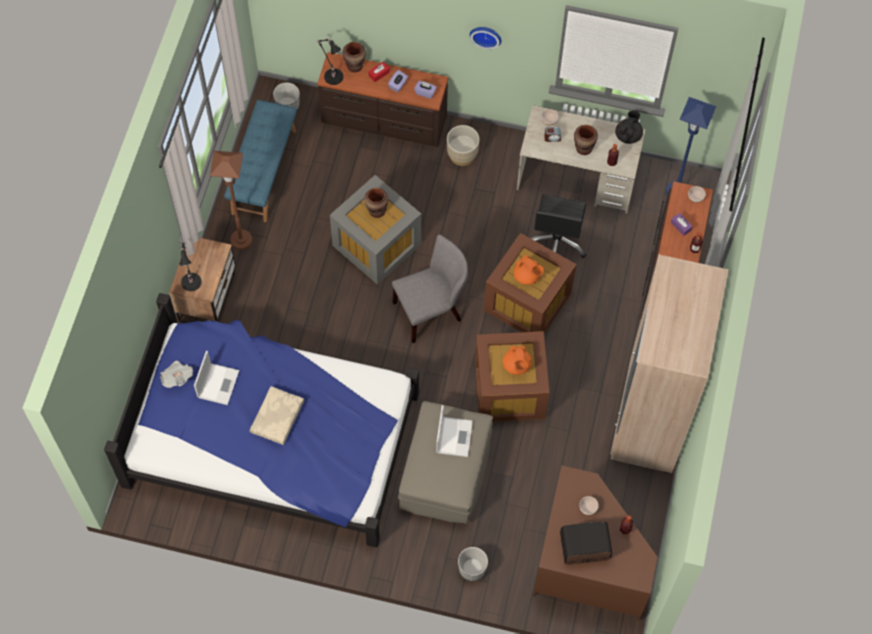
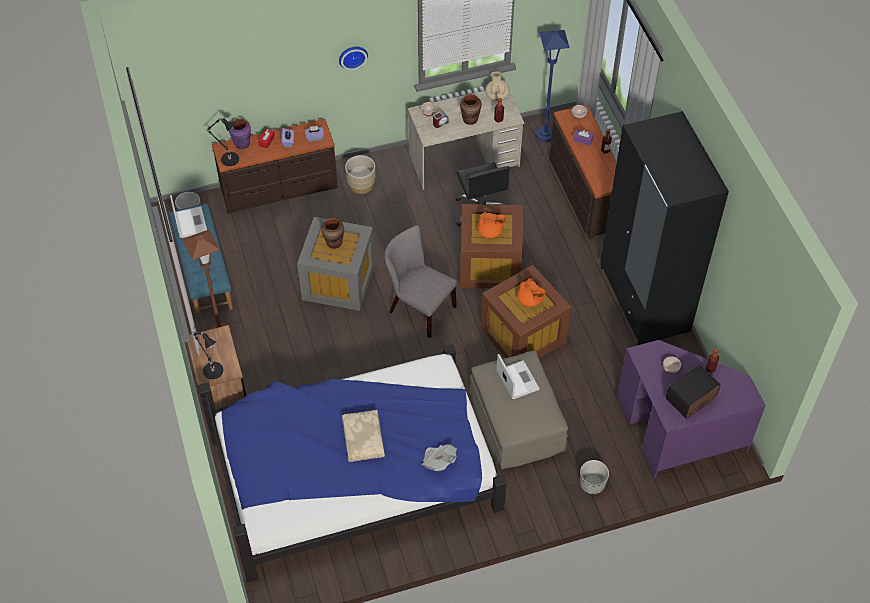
camera: 30 degrees left, 10 degrees down
newspaper [160,361,193,388] -> newspaper moved to [422,444,457,471]
laptop [194,351,239,405] -> laptop moved to [170,195,207,238]
brown vase [342,42,366,72] -> purple vase [229,119,251,149]
grey chair [392,234,468,343] -> grey chair turned 90 degrees counterclockwise [384,225,457,338]
brown desk [533,465,657,621] -> purple desk [617,340,766,478]
beige wardrobe [610,254,729,474] -> black wardrobe [600,111,729,345]
black teapot [615,110,643,144] -> beige teapot [485,71,510,101]

